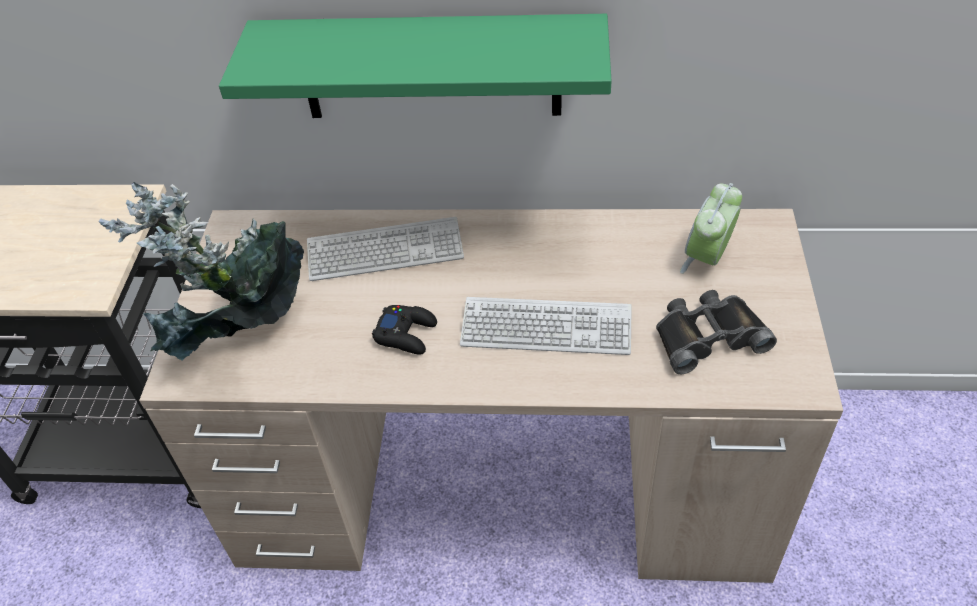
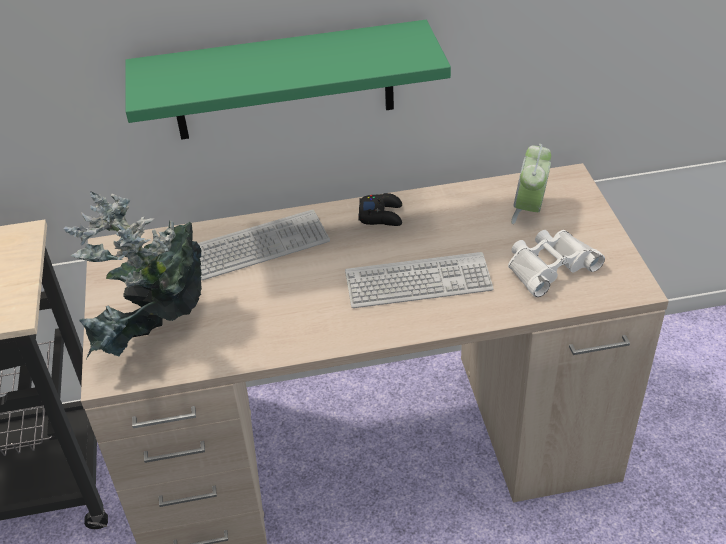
camera: 15 degrees left, 5 degrees down
black game controller [372,305,437,355] -> black game controller moved to [359,193,402,226]
black binoculars [656,290,777,374] -> white binoculars [508,230,605,297]

